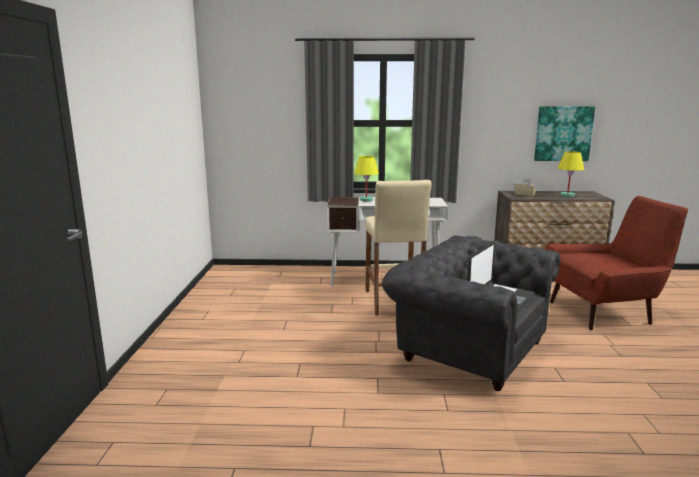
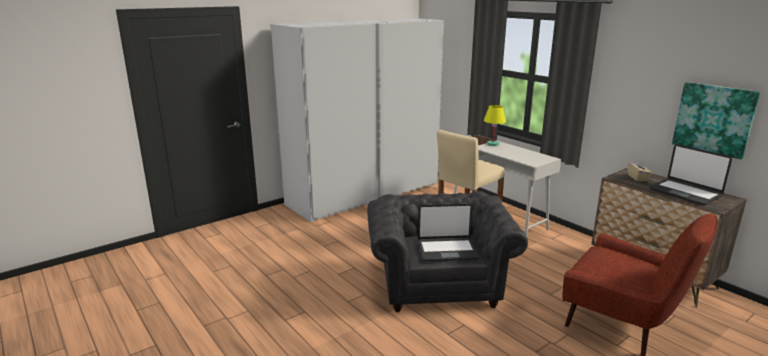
camera: 50 degrees right, 5 degrees up
yellow table lamp [558,151,584,197] -> laptop [649,144,732,205]
none -> white wardrobe [271,18,444,222]

